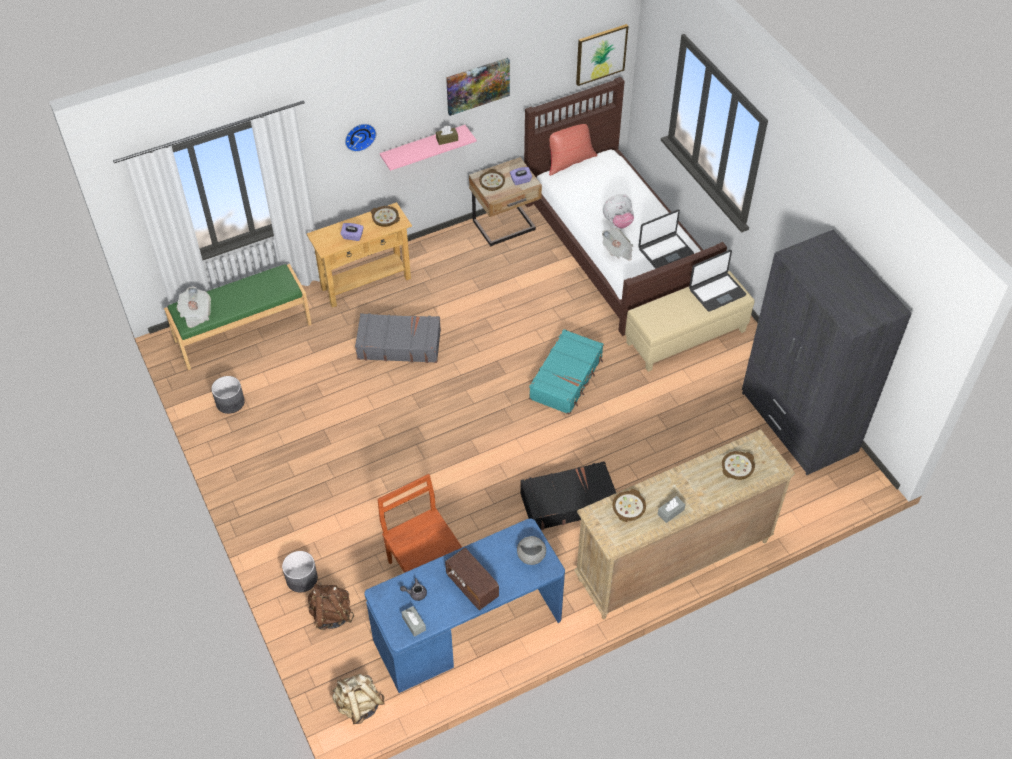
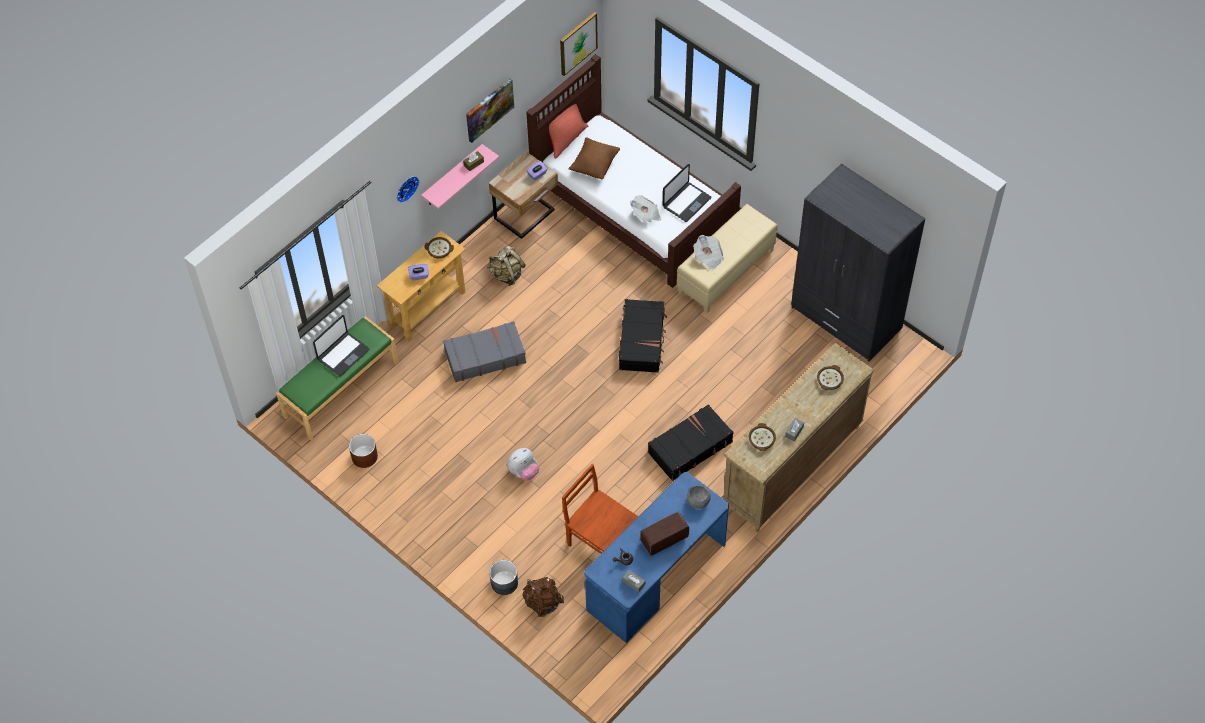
camera: 20 degrees left, 5 degrees up
newspaper [177,287,211,328] -> newspaper moved to [693,235,724,271]
grey planter [211,376,245,414] -> brown planter [349,434,378,468]
beige backpack [332,674,385,724] -> beige backpack moved to [487,246,526,286]
radio [445,548,499,610] -> radio turned 120 degrees clockwise [640,512,689,556]
bowl [479,169,505,191] -> none
turquoise suitcase [529,329,604,415] -> black suitcase [619,299,667,373]
plush toy [603,194,634,228] -> plush toy moved to [507,448,540,481]
laptop [689,250,746,312] -> laptop moved to [313,315,369,376]
none -> brown pillow [568,137,620,179]

